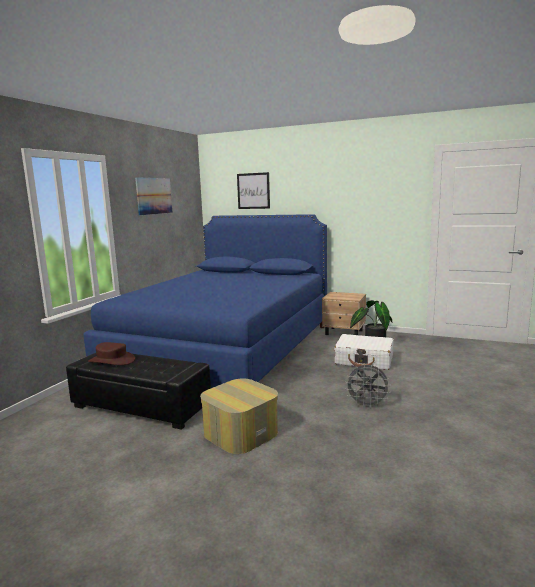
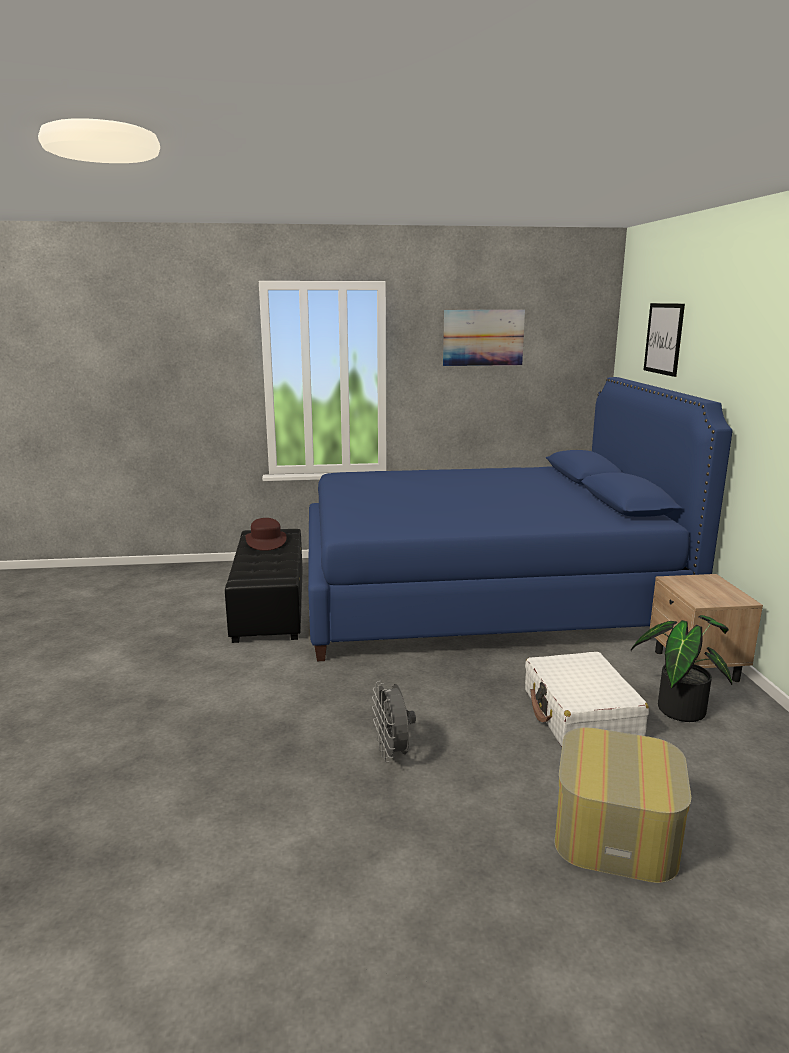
camera: 60 degrees right, 5 degrees up
ottoman [200,378,278,454] -> ottoman moved to [554,727,691,883]

